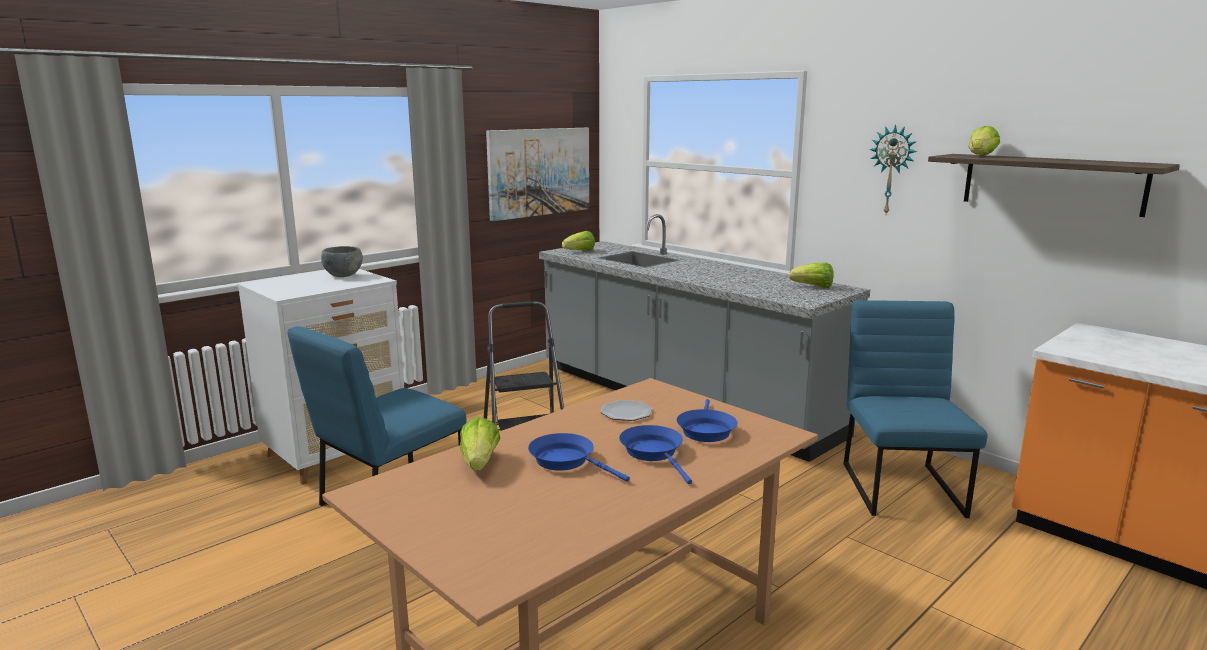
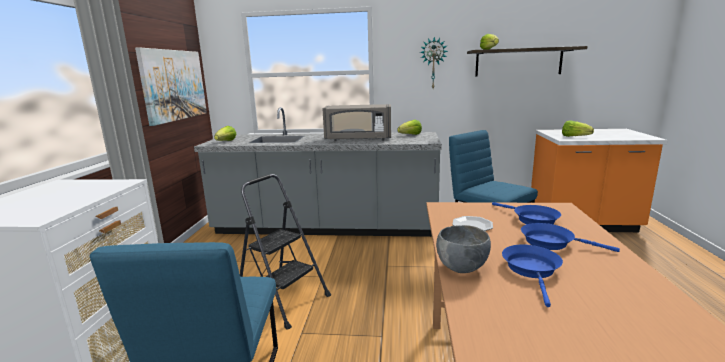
camera: 40 degrees left, 0 degrees up
grey bowl [321,246,363,277] -> grey bowl moved to [436,225,491,273]
lettuce [460,417,501,471] -> lettuce moved to [562,120,594,137]
blue frying pan [528,433,630,482] -> blue frying pan turned 105 degrees clockwise [502,244,563,307]
none -> grey microwave [322,104,391,141]

